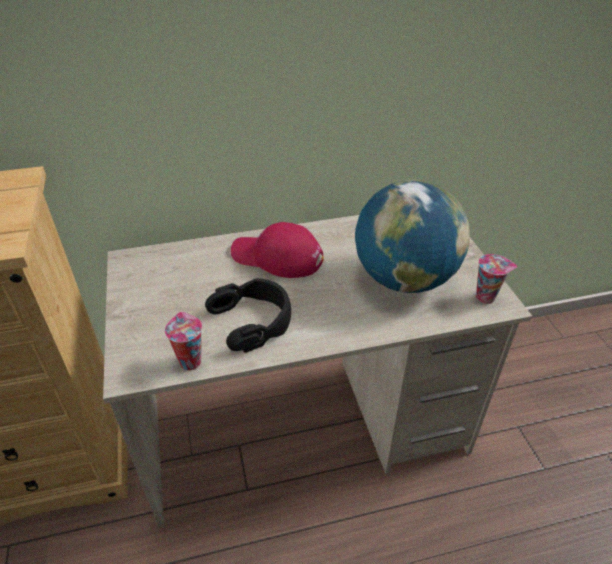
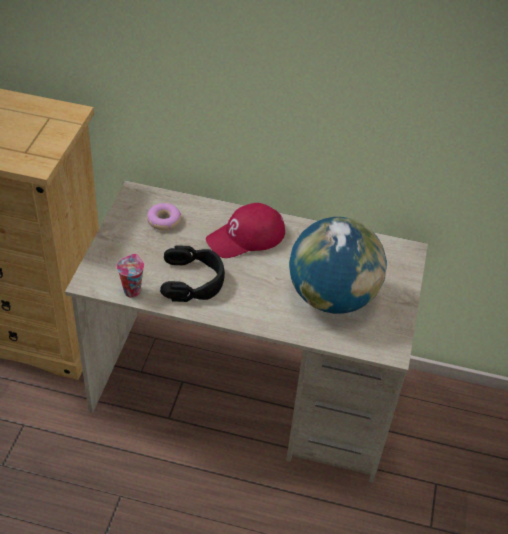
camera: 25 degrees right, 5 degrees up
red cap [231,222,324,278] -> red cap turned 75 degrees counterclockwise [206,203,285,258]
cup [476,254,517,304] -> none
none -> donut [147,203,181,230]

